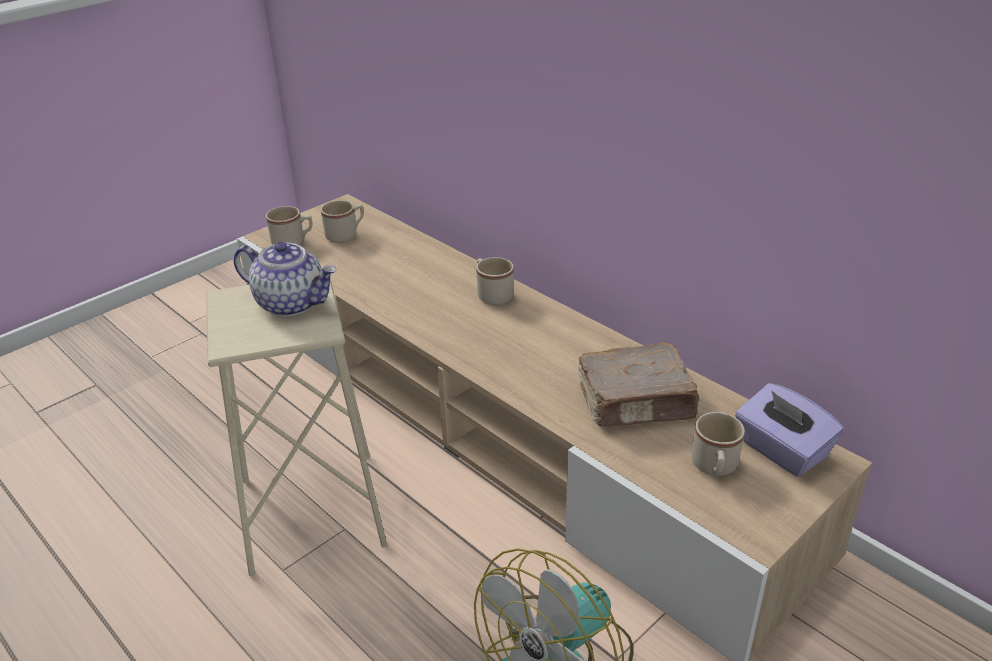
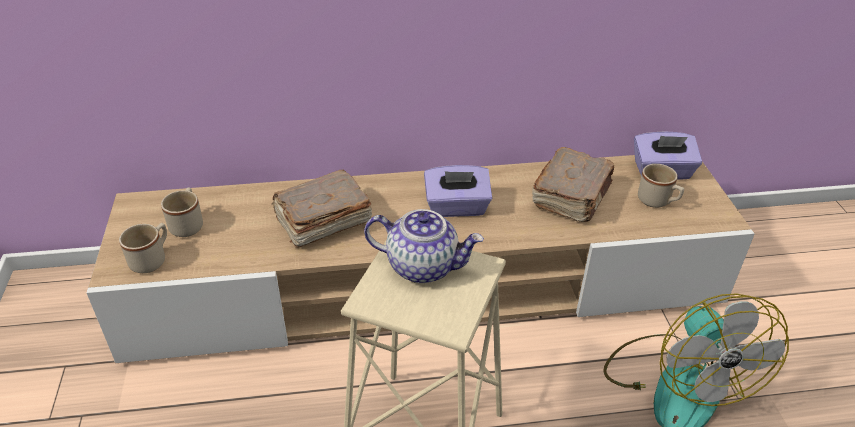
camera: 55 degrees left, 5 degrees up
teapot [234,241,337,317] -> teapot turned 45 degrees clockwise [364,209,484,283]
beige mug [476,257,514,305] -> none
none -> brown book [272,169,372,248]
none -> purple tissue box [424,165,492,217]

